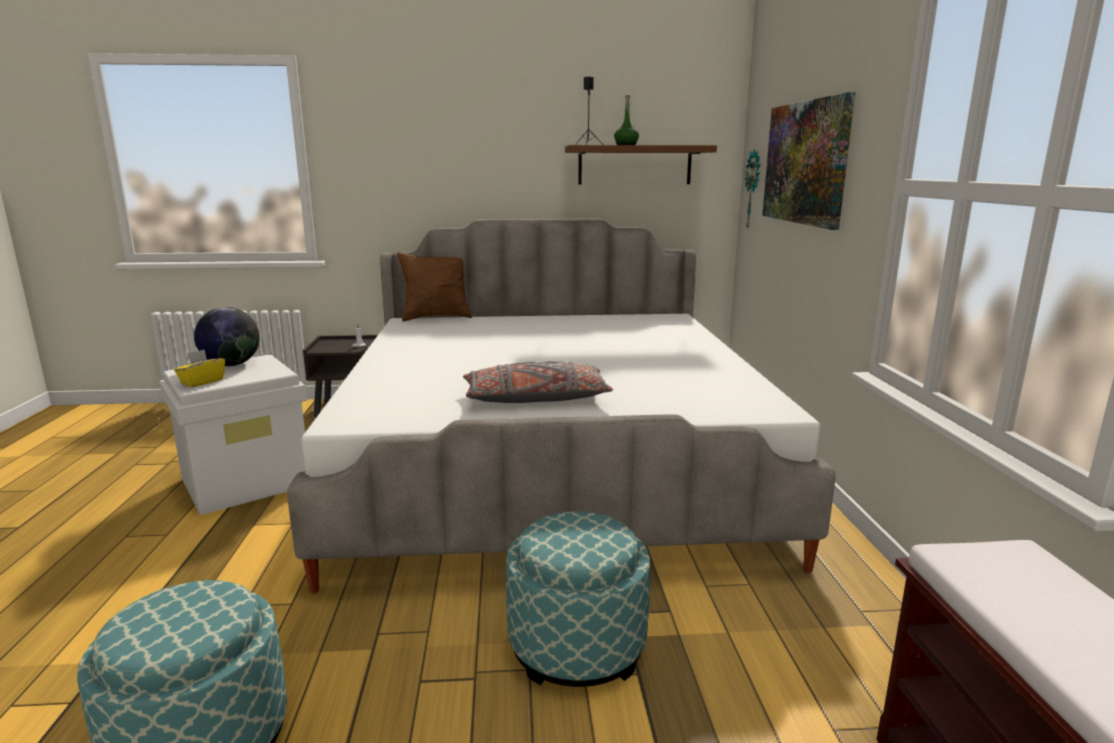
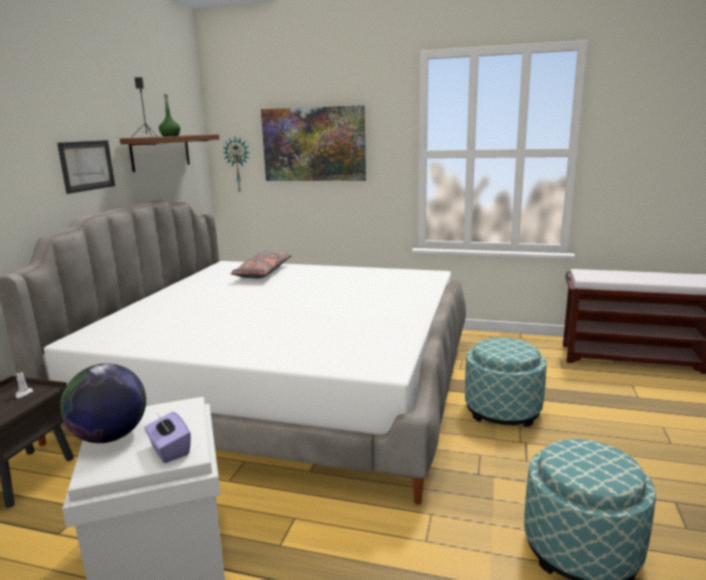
camera: 70 degrees left, 0 degrees up
yellow tissue box [174,349,225,387] -> purple tissue box [145,412,191,463]
brown pillow [397,252,472,322] -> none
grey pillow [463,361,613,403] -> grey pillow moved to [231,251,292,279]
none -> picture [57,140,115,194]

